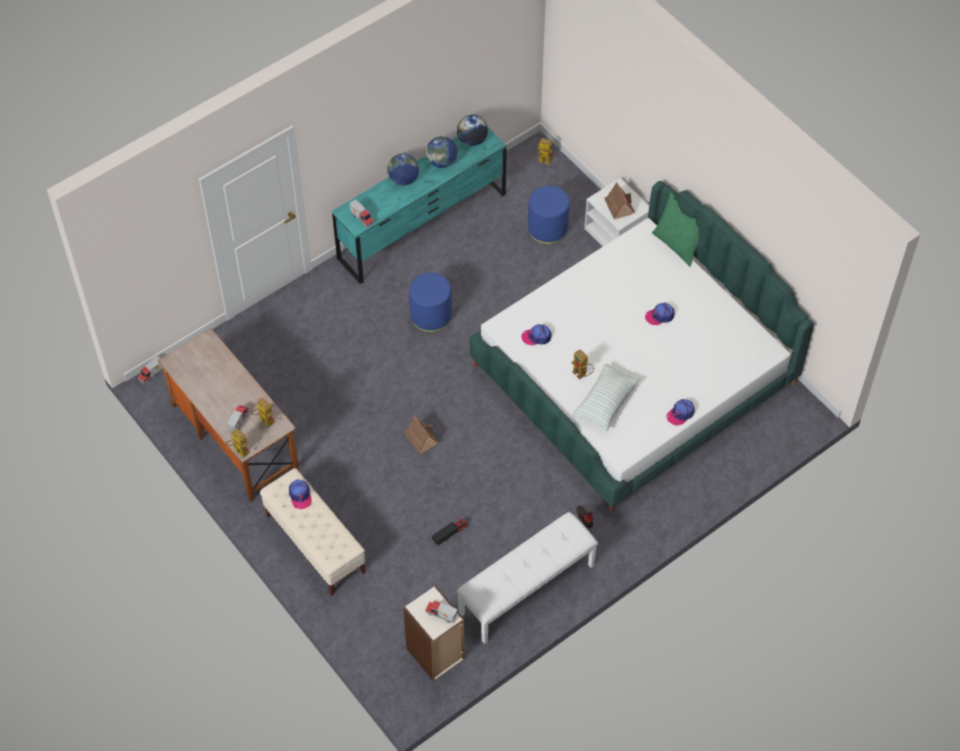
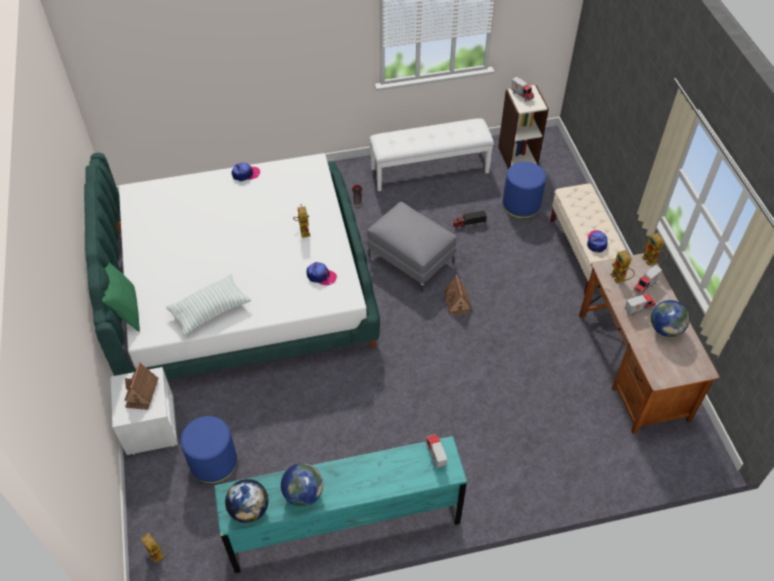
camera: 155 degrees left, 5 degrees down
toy truck [138,356,163,384] -> toy truck moved to [625,294,656,316]
globe [387,154,419,185] -> globe moved to [651,300,690,337]
blue ottoman [409,273,452,332] -> blue ottoman moved to [503,162,546,219]
pillow [572,363,640,431] -> pillow moved to [166,274,251,336]
cap [645,303,675,325] -> none
none -> grey ottoman [367,202,456,292]

